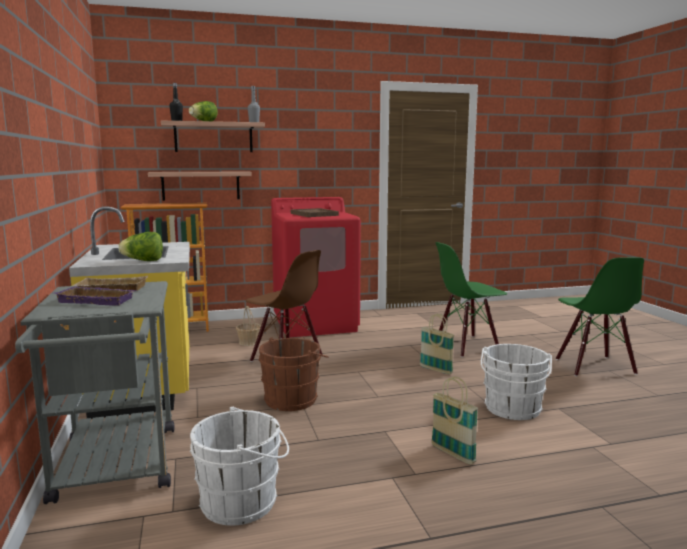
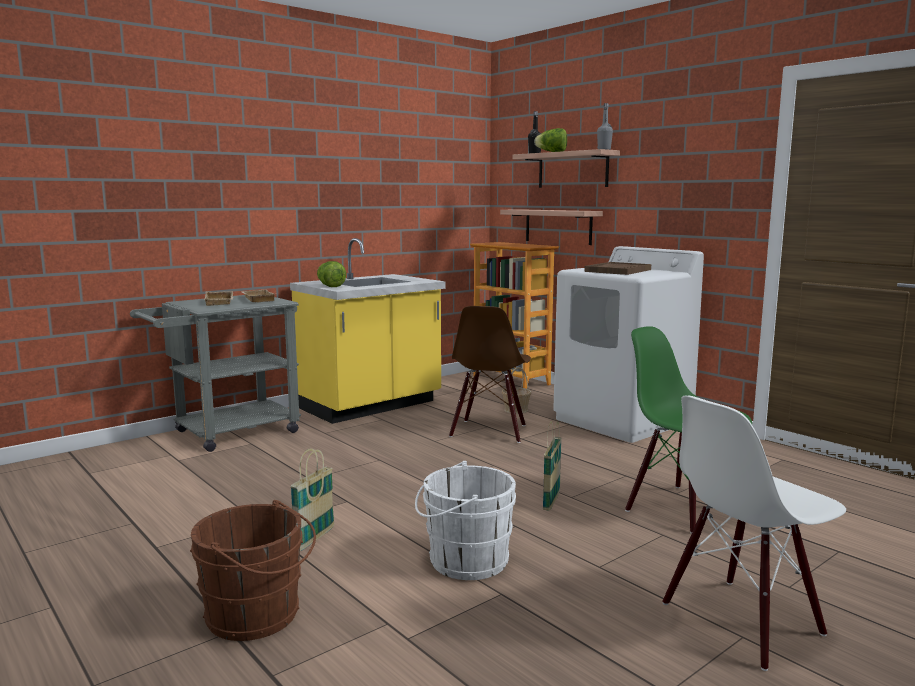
camera: 65 degrees right, 0 degrees up
purple tray [55,286,137,306] -> beige tray [204,291,233,306]
white bucket [190,407,289,526] -> none
brown bucket [259,337,329,411] -> brown bucket moved to [190,500,316,641]
red washing machine [271,197,361,338] -> white washing machine [553,246,704,443]
green chair [556,257,644,376] -> white chair [662,396,846,671]

